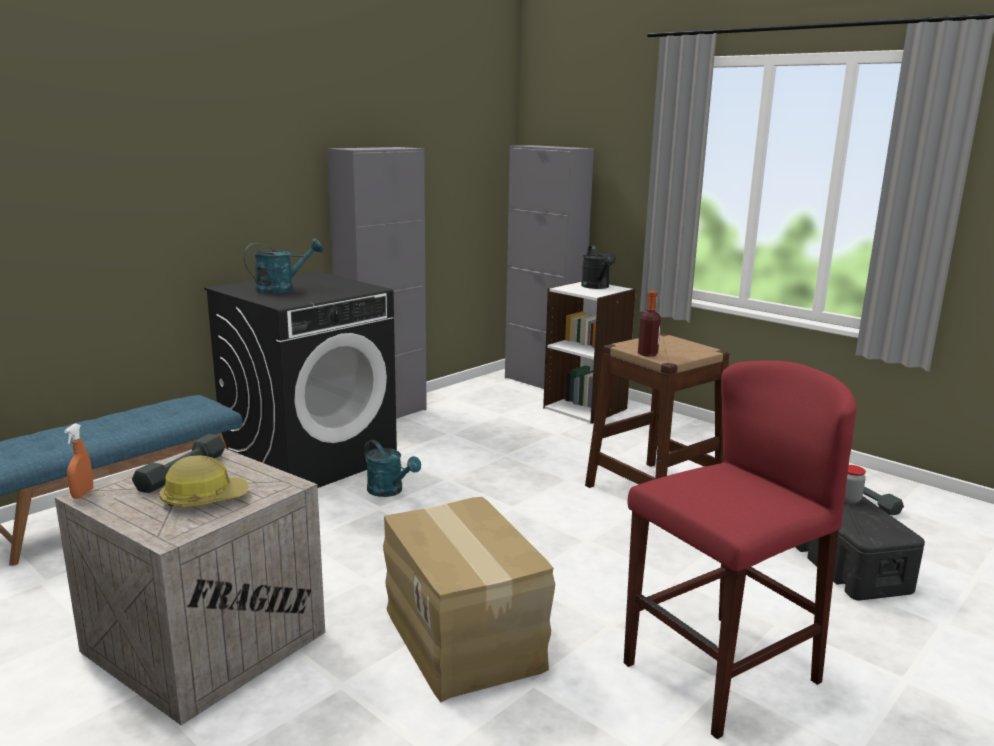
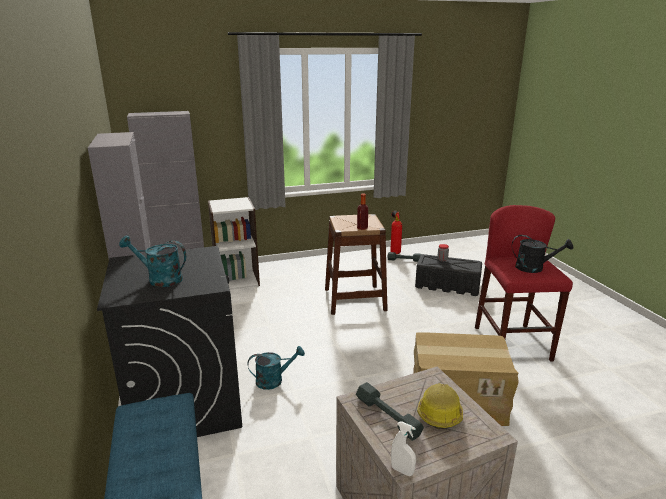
camera: 60 degrees left, 5 degrees up
orange spray bottle [64,424,93,499] -> white spray bottle [391,421,416,476]
turquoise watering can [244,238,323,294] -> turquoise watering can turned 75 degrees counterclockwise [119,235,186,287]
black watering can [581,246,616,289] -> black watering can moved to [512,235,573,273]
none -> fire extinguisher [390,211,402,254]

